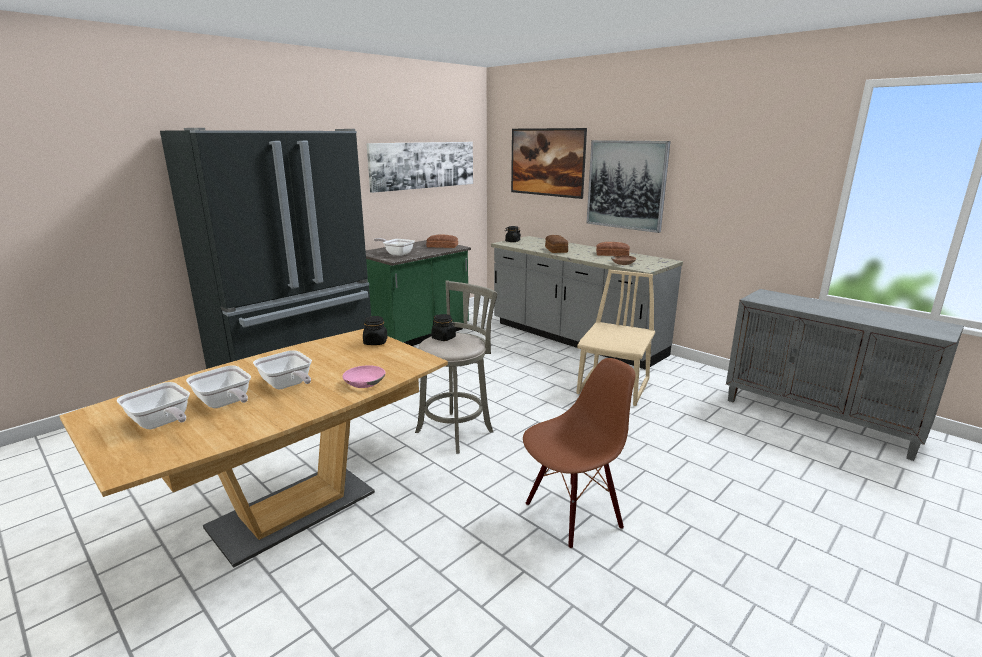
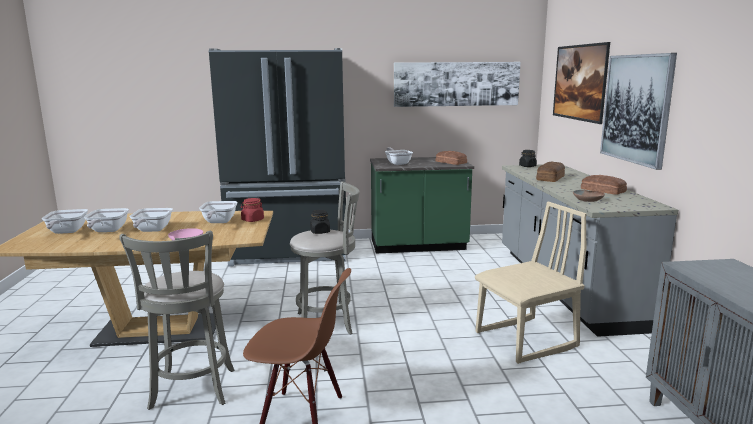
camera: 40 degrees right, 5 degrees down
black jar [363,316,388,345] -> red jar [241,198,264,222]
none -> grey stool [119,231,235,410]
none -> frying pan [199,201,237,223]

